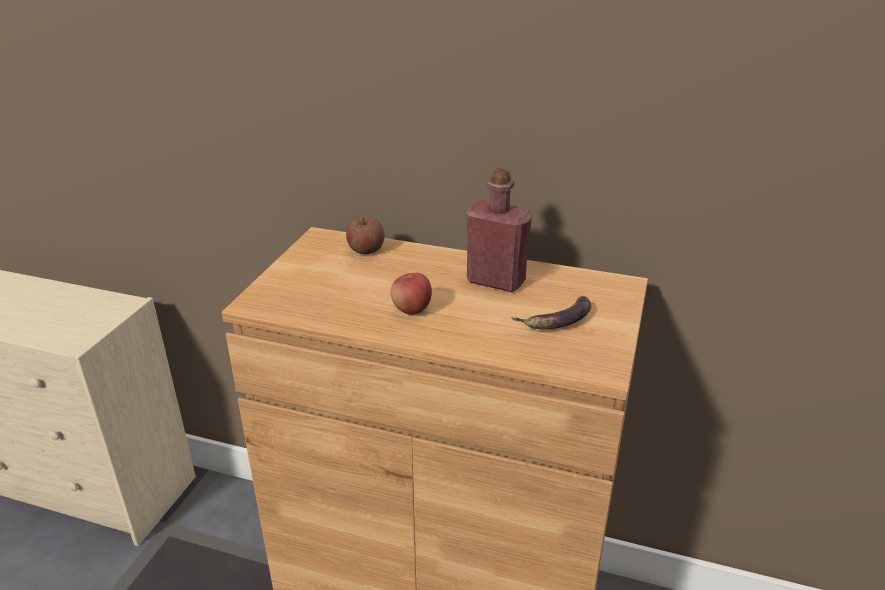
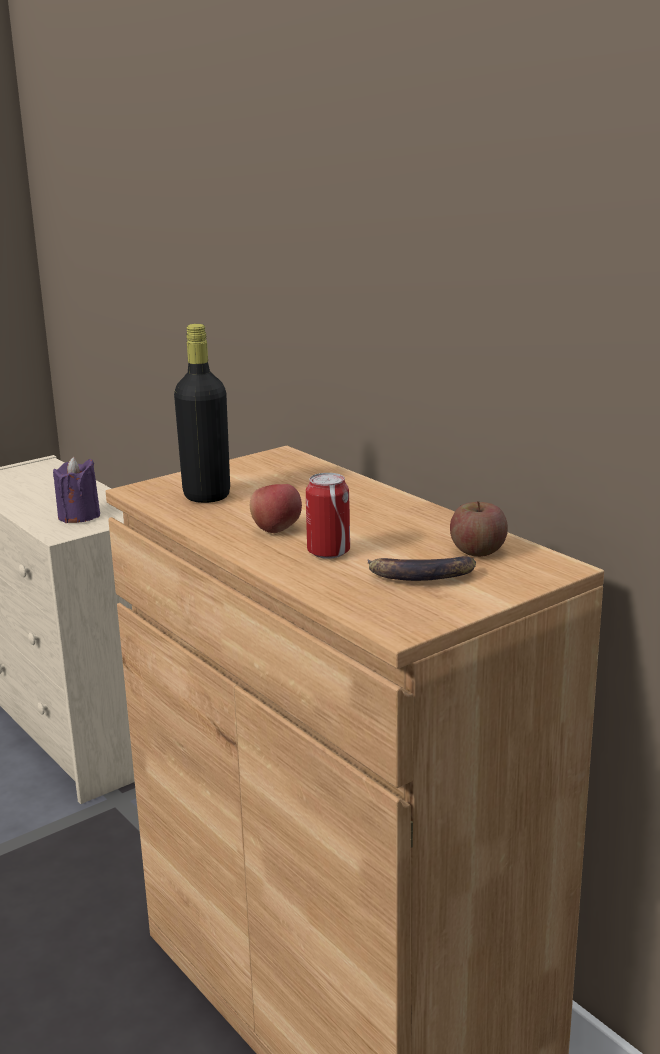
camera: 35 degrees right, 10 degrees down
apple [346,217,385,254] -> apple moved to [450,501,508,557]
red bottle [466,168,532,292] -> none
none -> purple candle [53,457,100,523]
none -> black bottle [174,324,230,503]
none -> can [306,473,350,559]

